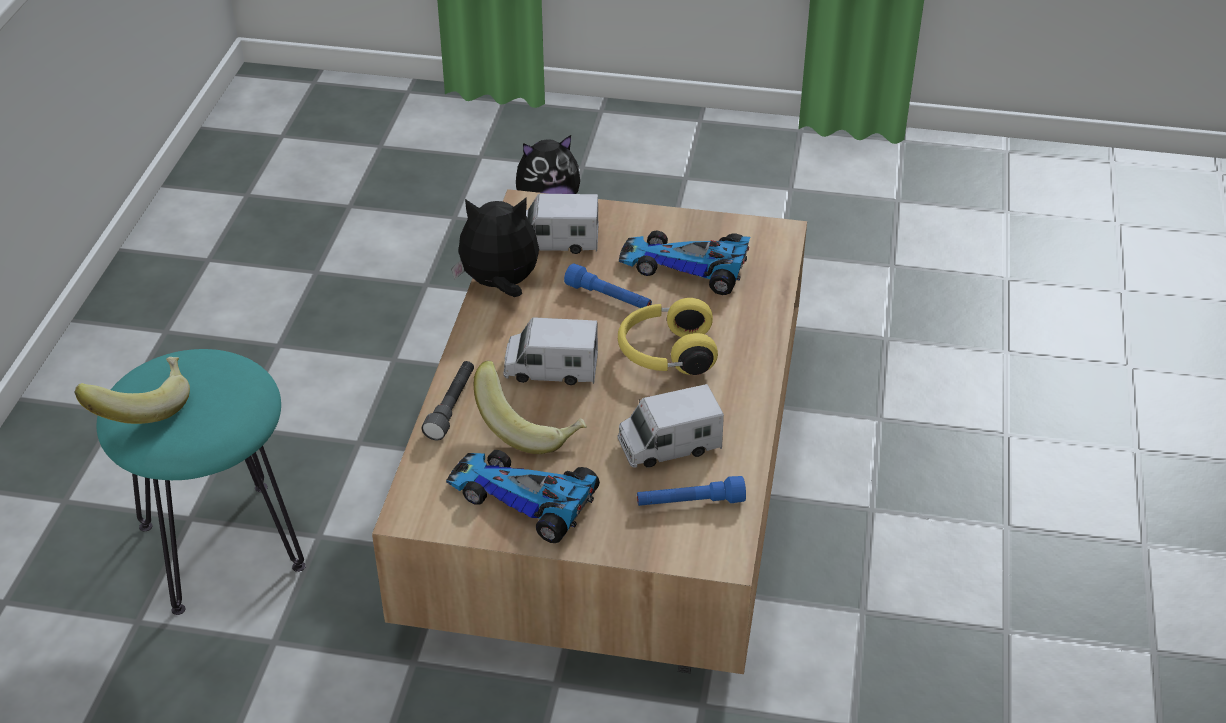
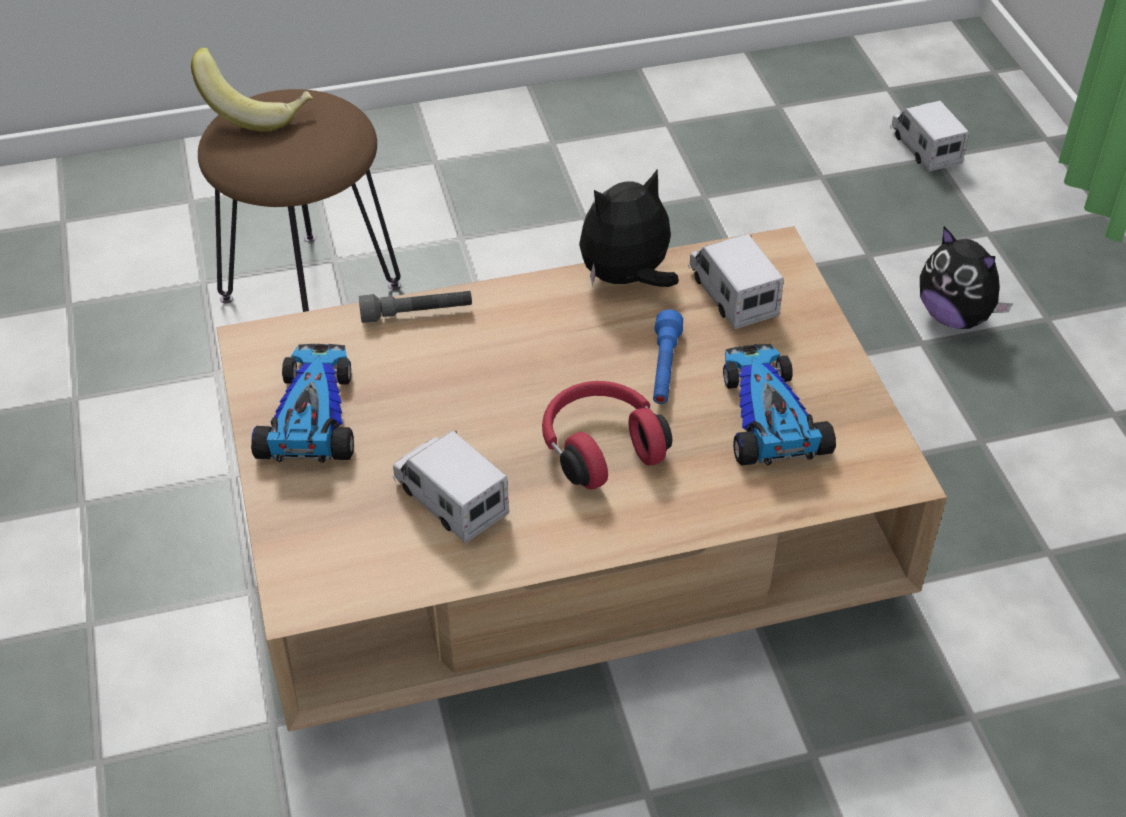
camera: 65 degrees right, 5 degrees up
turquoise stool [96,349,306,615] -> brown stool [198,89,401,312]
plush toy [451,198,539,297] -> plush toy turned 90 degrees counterclockwise [579,169,679,287]
banana [473,361,587,454] -> none
toy truck [503,317,598,385] -> toy truck moved to [890,100,969,172]
yellow headphones [618,298,718,375] -> red headphones [542,381,672,489]
blue flashlight [637,476,746,506] -> none

